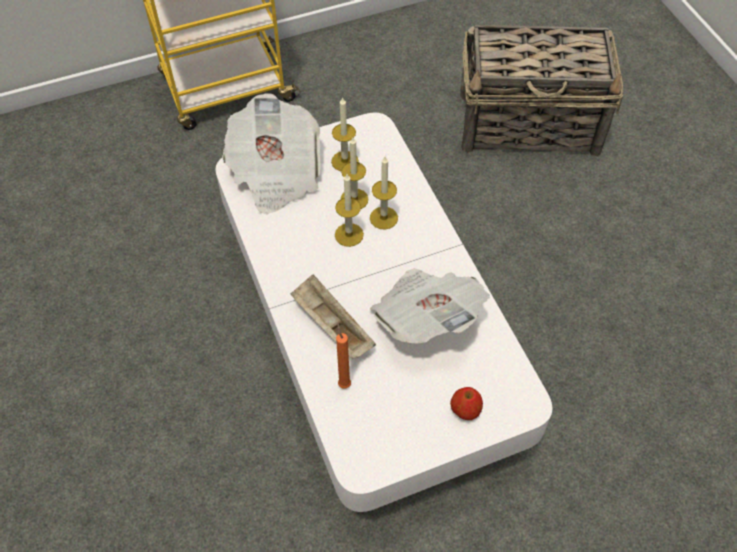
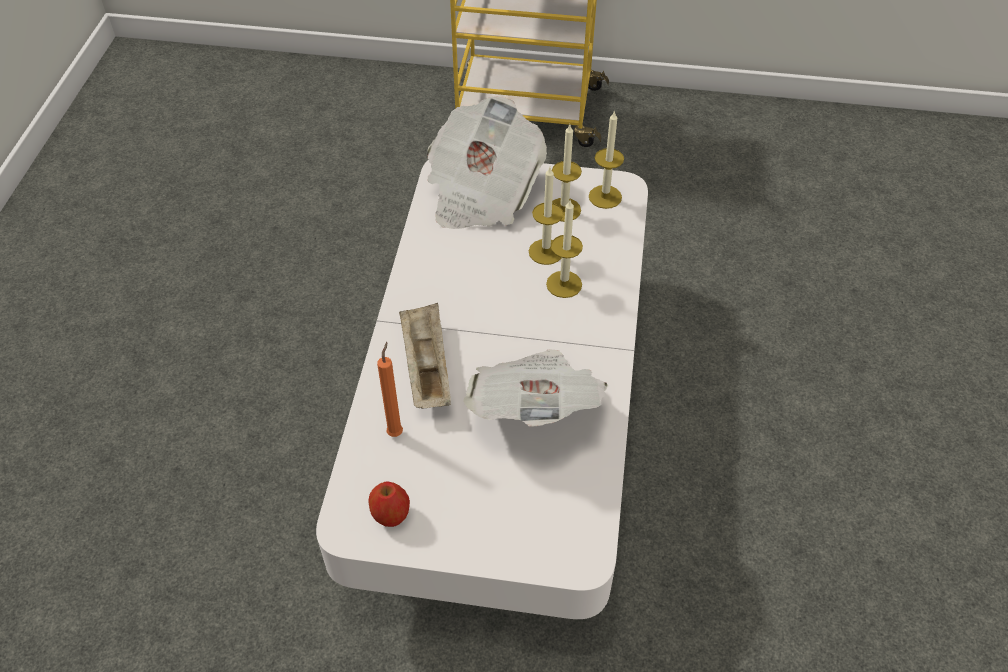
camera: 30 degrees right, 5 degrees down
candle [335,174,364,247] -> candle moved to [589,110,624,209]
apple [450,387,483,420] -> apple moved to [368,482,410,527]
basket [460,25,623,156] -> none

